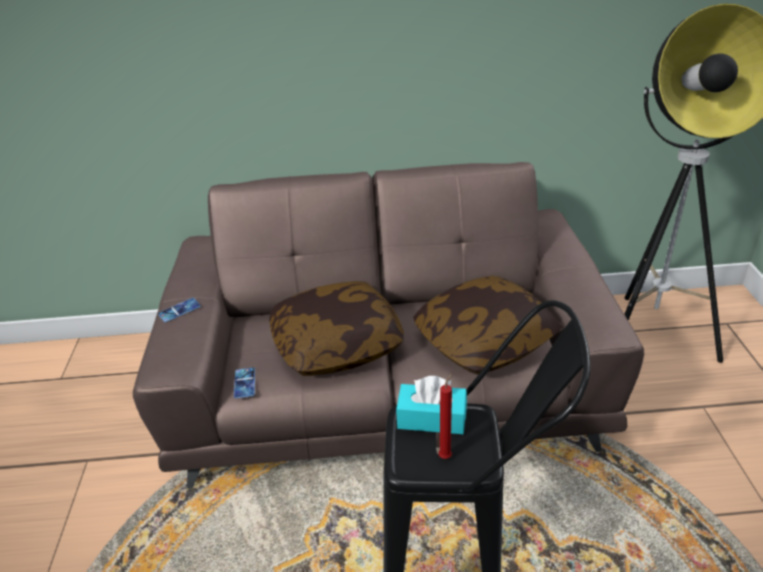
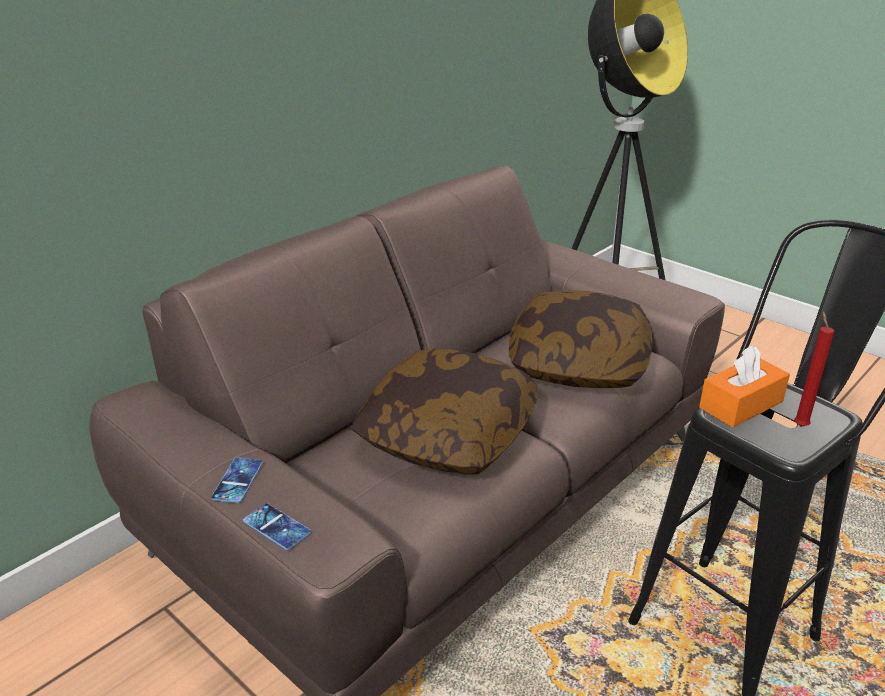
camera: 45 degrees left, 5 degrees down
phone [234,367,255,398] -> phone moved to [243,503,311,550]
turquoise tissue box [396,376,467,434] -> orange tissue box [699,345,790,428]

